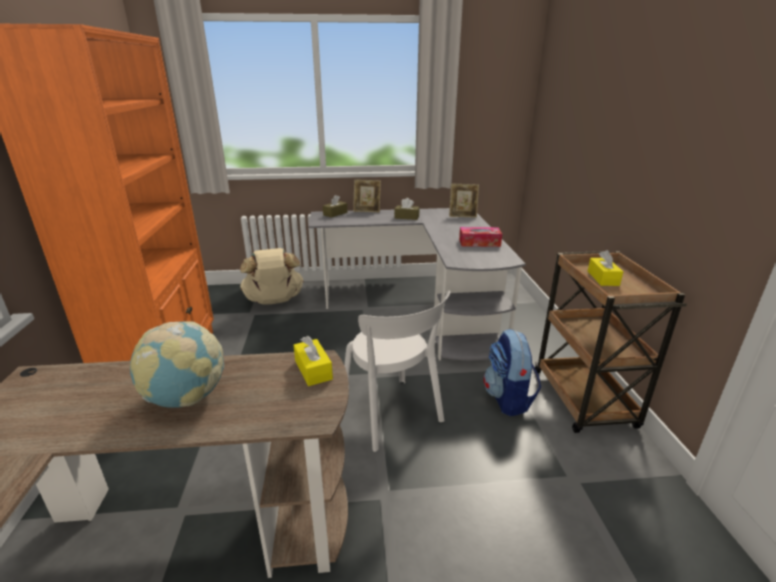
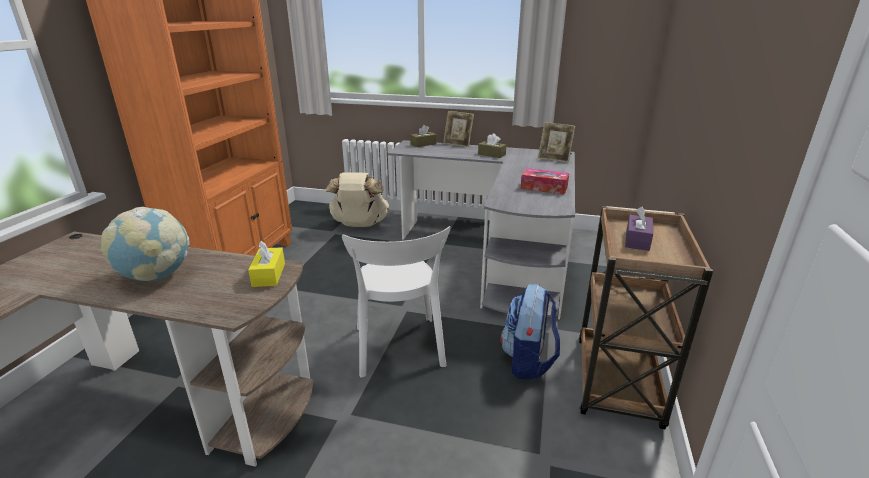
camera: 20 degrees right, 0 degrees up
yellow tissue box [588,250,623,286] -> purple tissue box [625,207,653,251]

